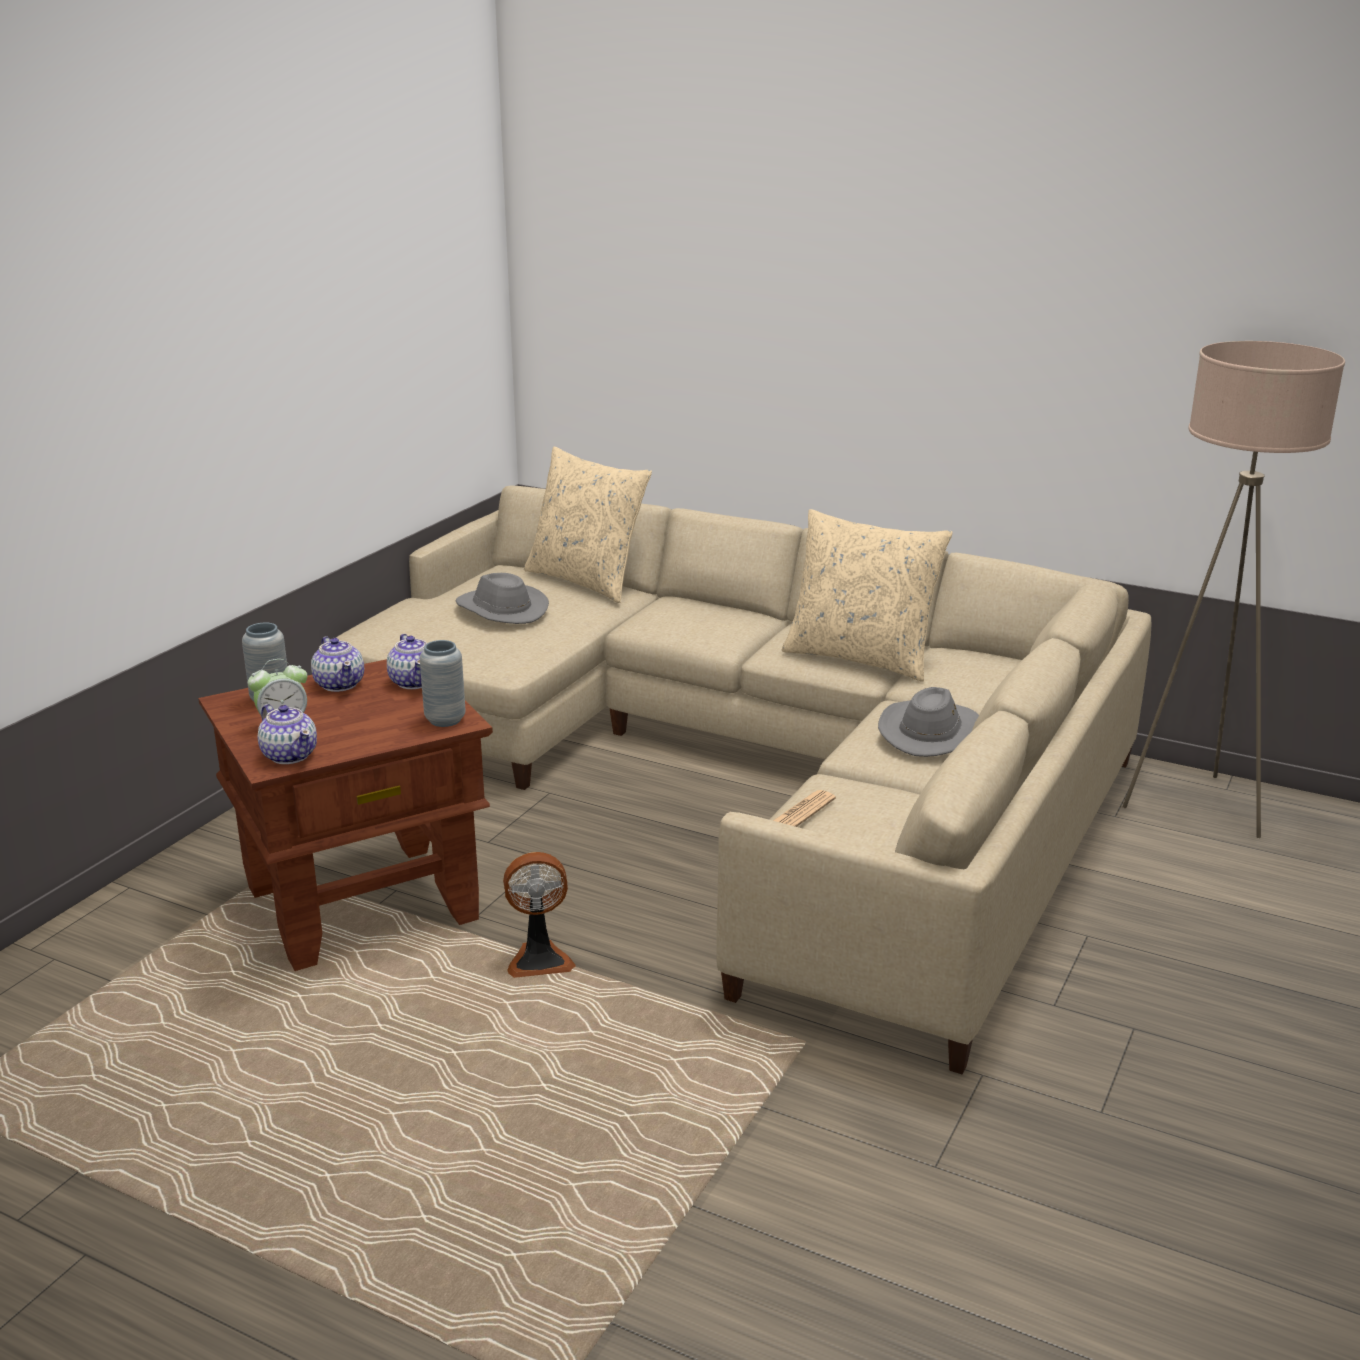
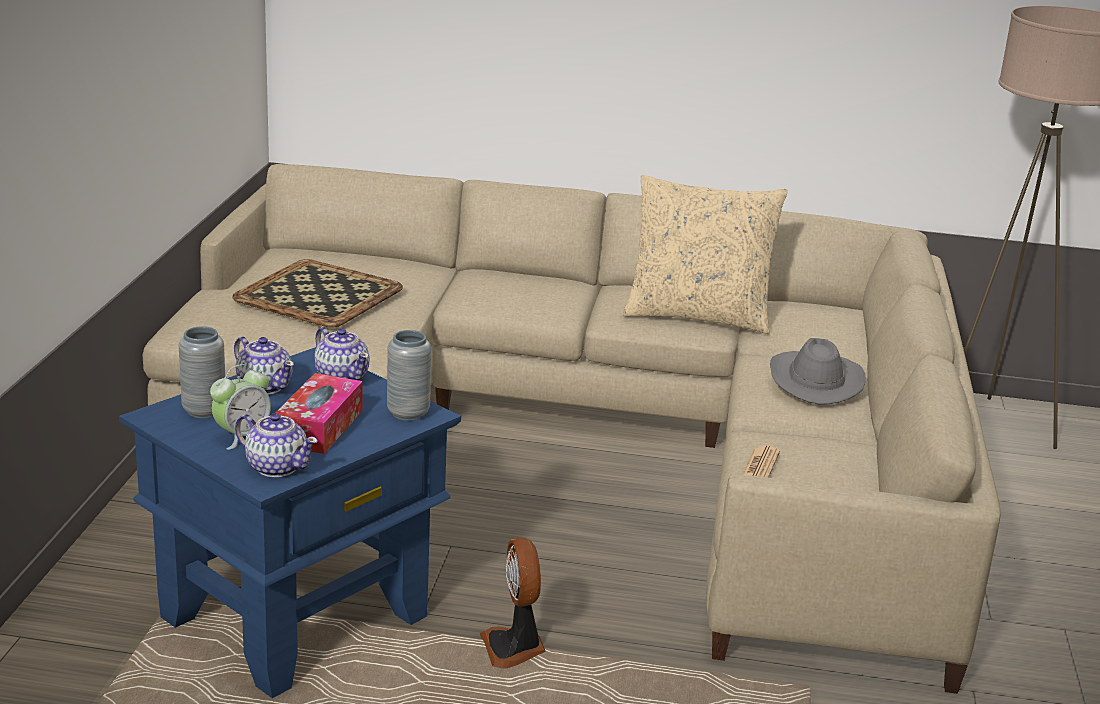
camera: 20 degrees left, 0 degrees up
brown side table [198,659,493,971] -> blue side table [119,347,461,698]
grey hat [456,573,549,624] -> tray [232,259,403,327]
fan [503,852,576,978] -> fan turned 105 degrees clockwise [480,537,545,668]
beige pillow [524,447,652,603] -> none
none -> tissue box [276,373,363,454]

